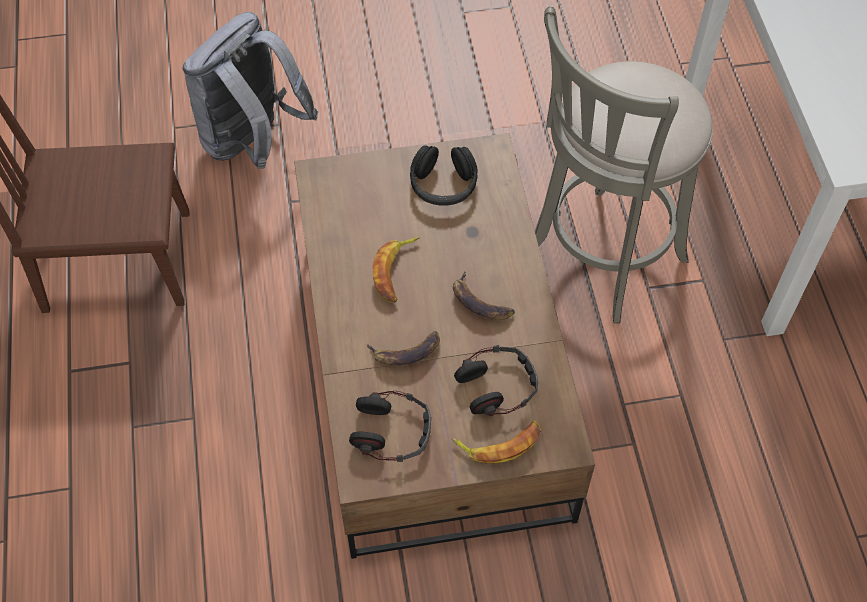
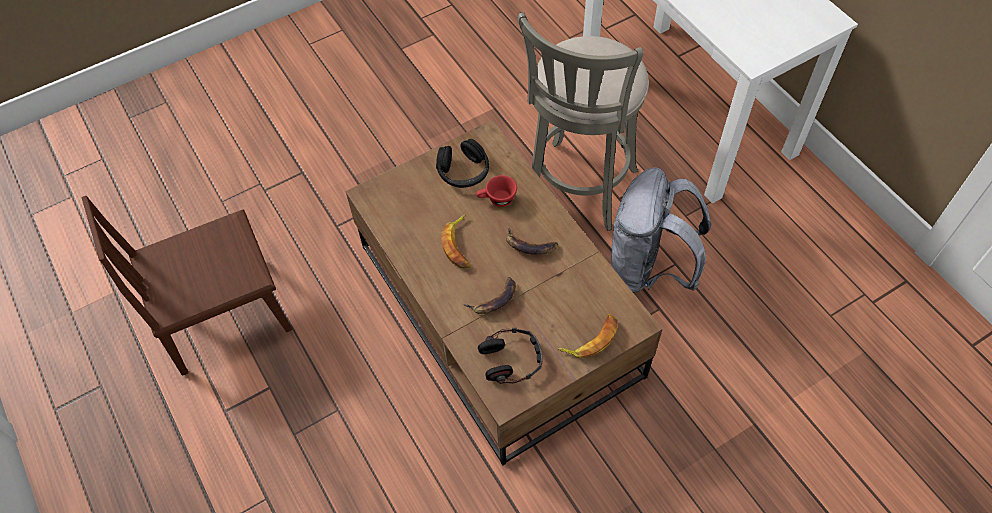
camera: 20 degrees left, 0 degrees up
grey backpack [183,12,318,169] -> grey backpack moved to [611,167,711,293]
headphones [454,345,538,416] -> none
none -> red cup [476,175,517,207]

